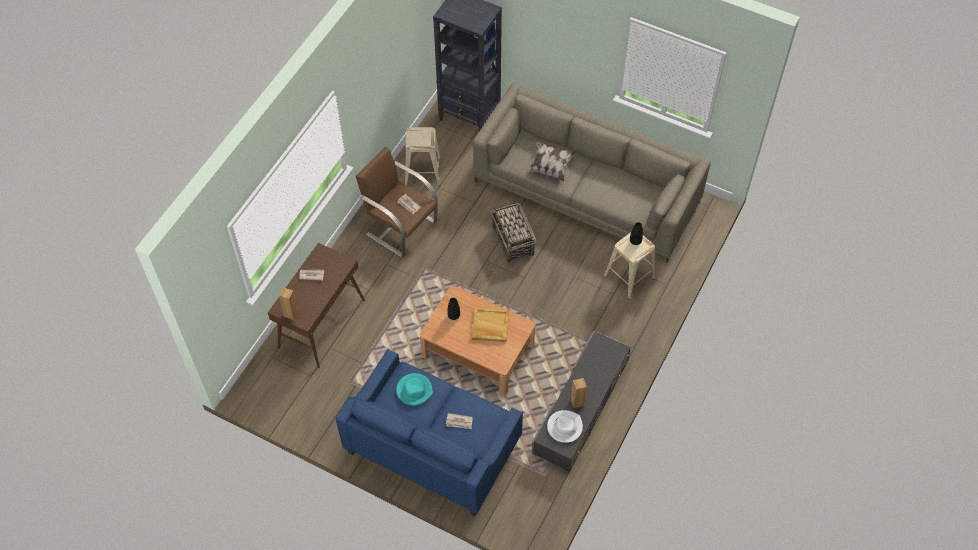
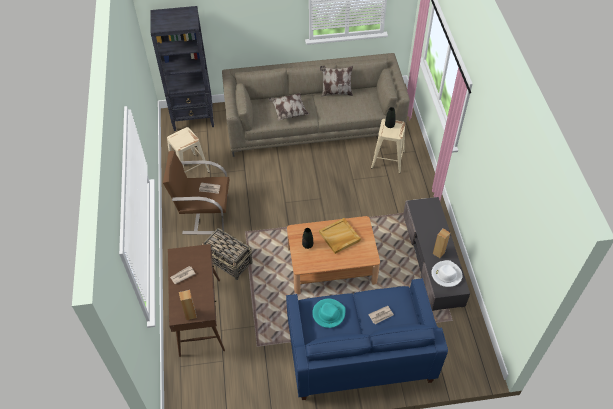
camera: 35 degrees left, 5 degrees down
basket [491,203,536,263] -> basket moved to [202,228,253,280]
none -> pillow [320,66,353,97]

